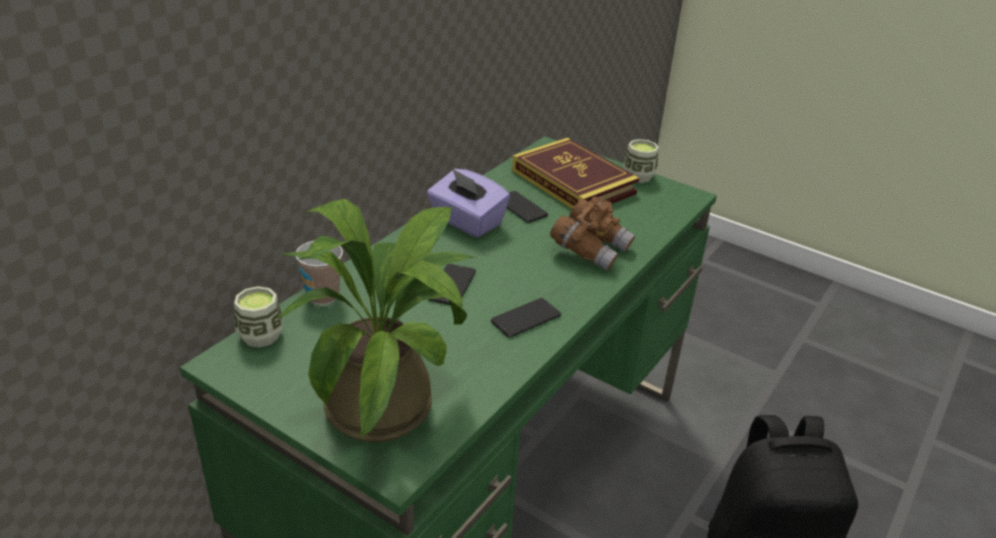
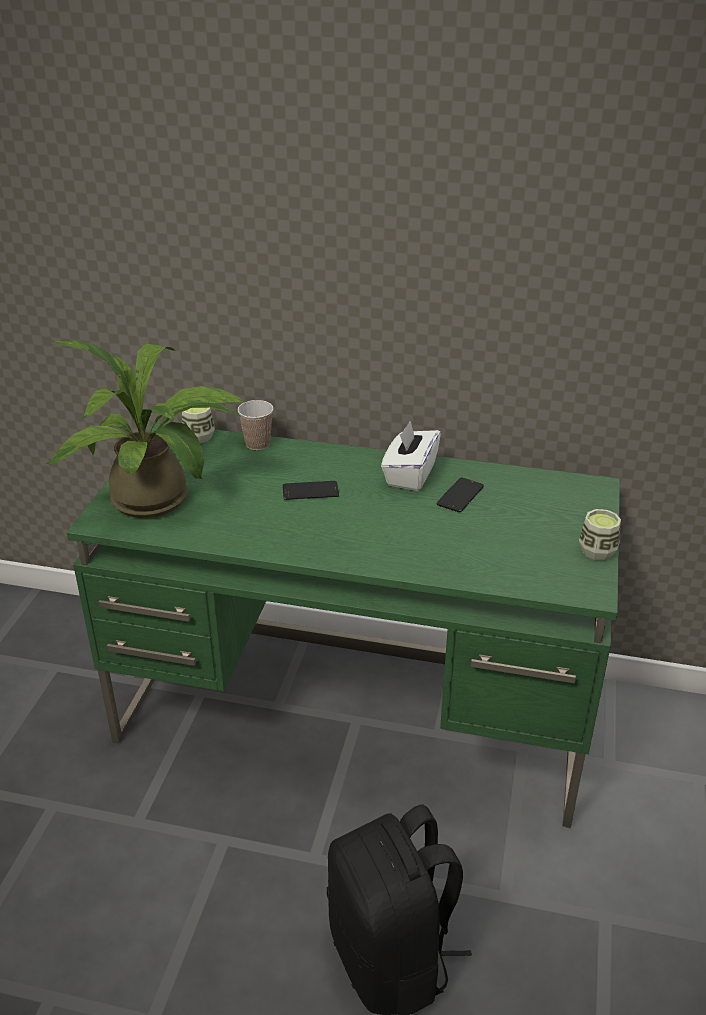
camera: 70 degrees right, 0 degrees up
purple tissue box [427,168,510,237] -> white tissue box [381,420,441,491]
phone [491,298,561,338] -> none
book [512,137,639,209] -> none
brown binoculars [550,197,635,271] -> none

